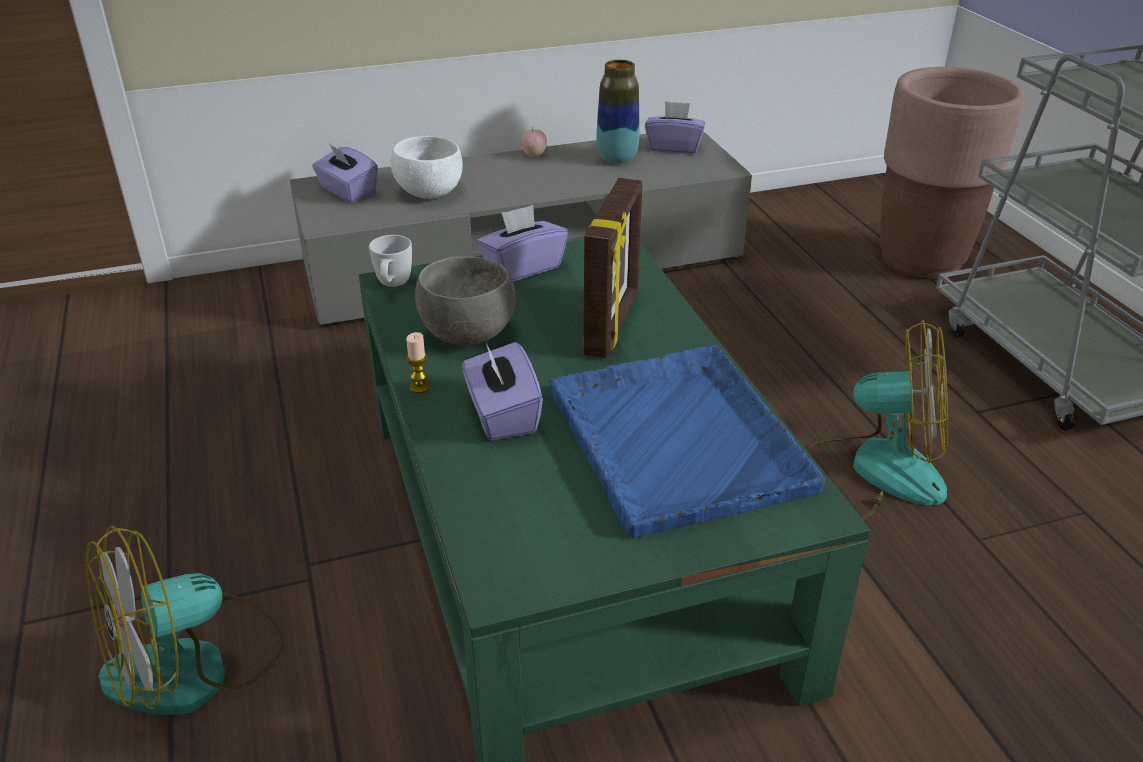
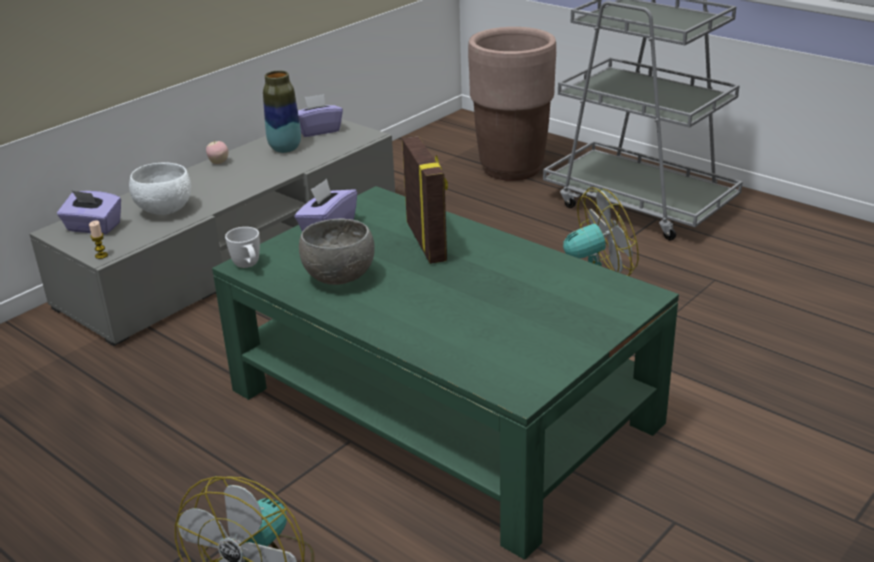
camera: 30 degrees left, 5 degrees down
candle [406,332,430,393] -> candle moved to [89,221,108,259]
purple tissue box [462,342,543,441] -> none
blue tray [549,345,826,538] -> none

